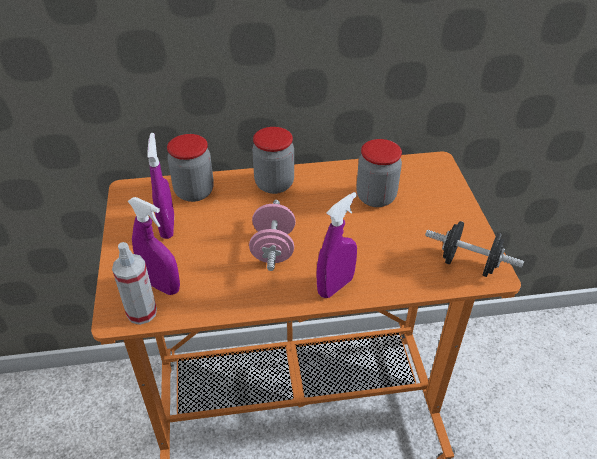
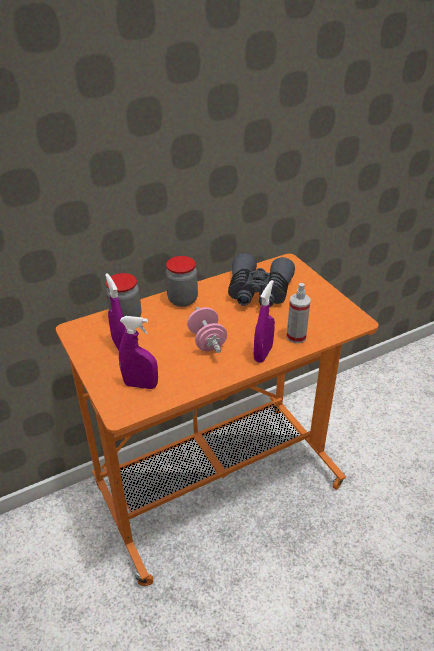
camera: 20 degrees left, 5 degrees down
spray bottle [112,242,157,325] -> spray bottle moved to [287,283,311,344]
jar [356,139,402,207] -> grey binoculars [228,253,295,308]
black dumbbell [425,221,524,277] -> none

